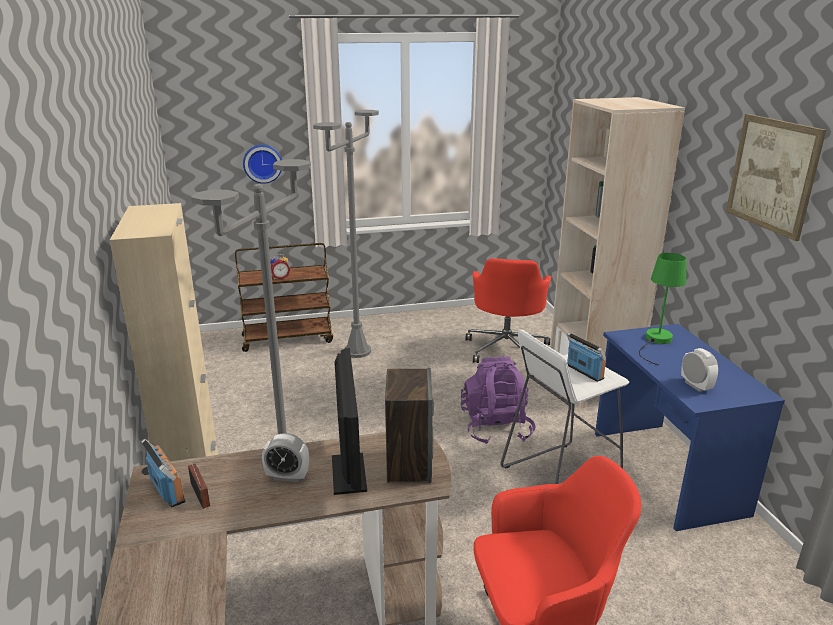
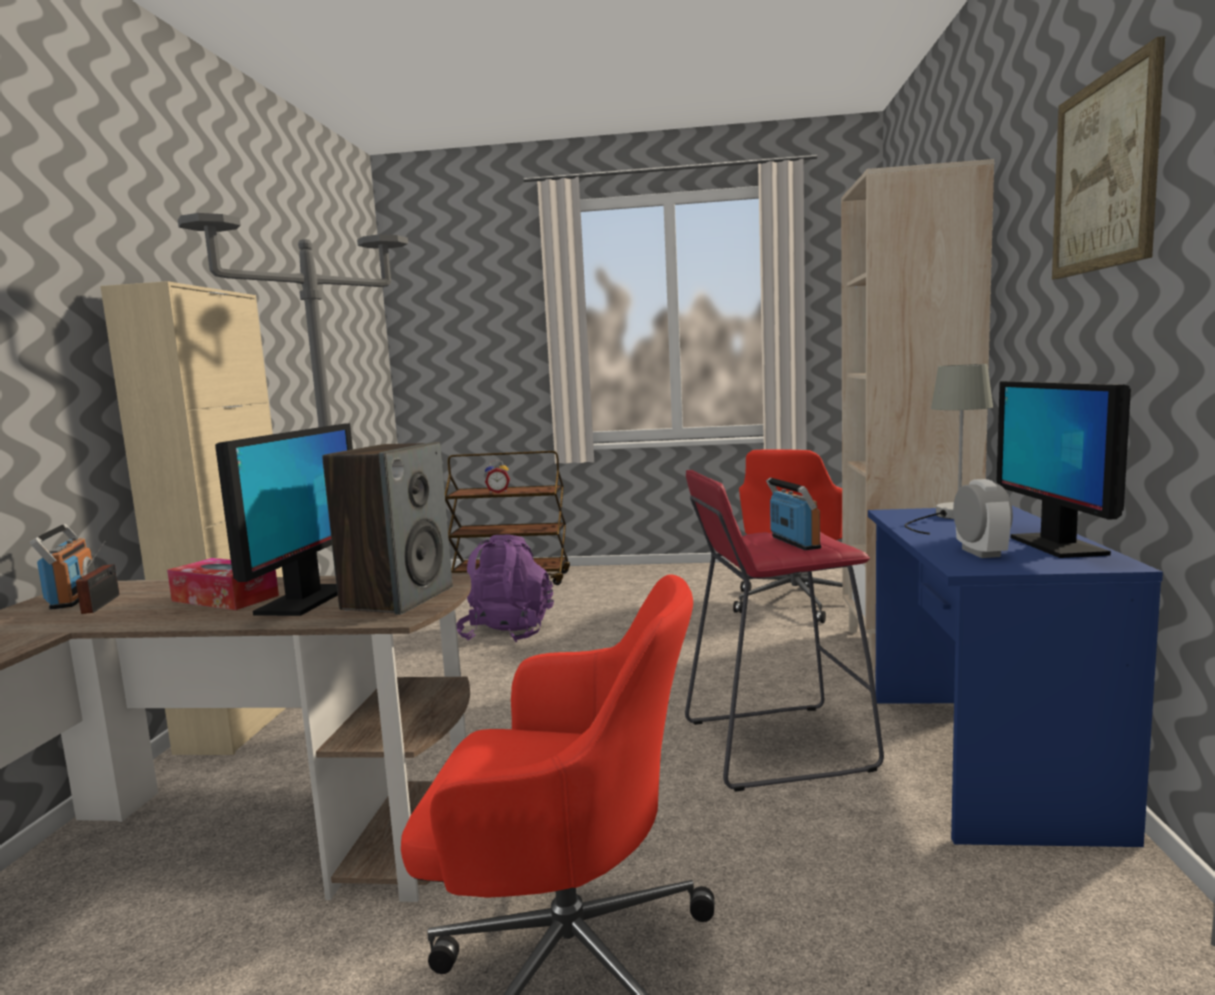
camera: 20 degrees right, 15 degrees down
wall clock [243,145,282,184] -> none
alarm clock [262,433,309,482] -> tissue box [167,558,279,610]
grey floor lamp [313,110,379,358] -> none
purple backpack [461,357,536,444] -> purple backpack moved to [456,535,554,642]
white stool [500,329,629,484] -> red stool [685,470,884,792]
green table lamp [639,253,686,365] -> grey table lamp [904,364,993,535]
none -> monitor [996,381,1131,558]

